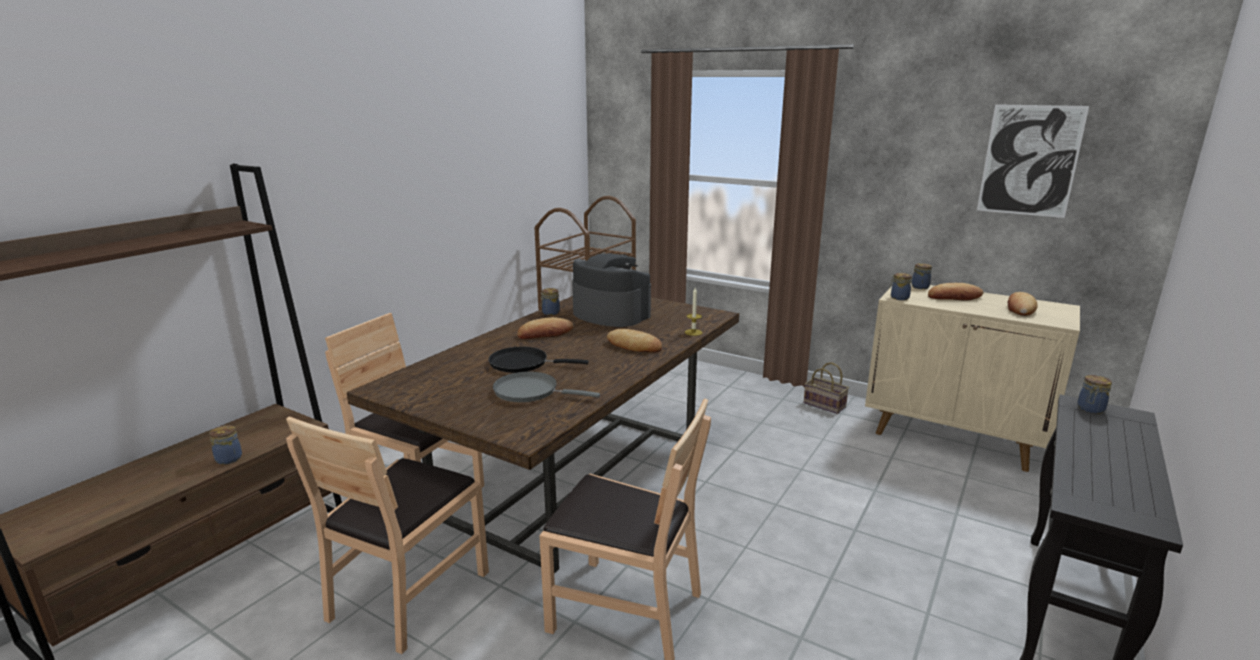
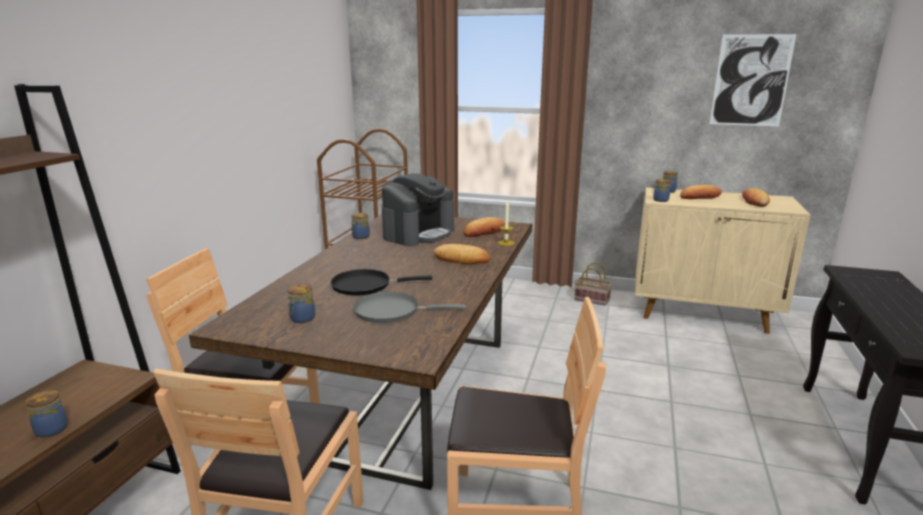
camera: 15 degrees left, 0 degrees up
bread [517,317,573,339] -> bread moved to [463,217,505,237]
coffee machine [572,253,651,327] -> coffee machine turned 105 degrees clockwise [382,173,454,246]
jar [1077,375,1112,414] -> jar moved to [288,284,315,323]

